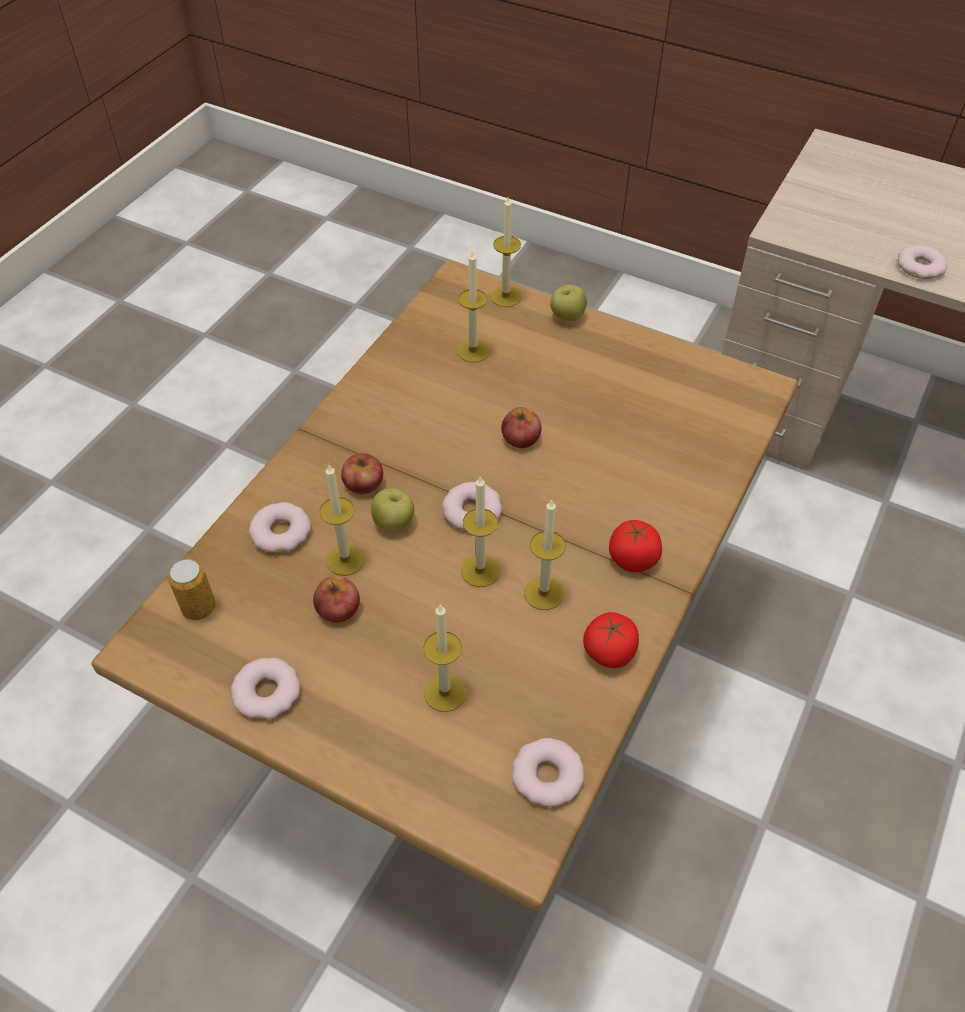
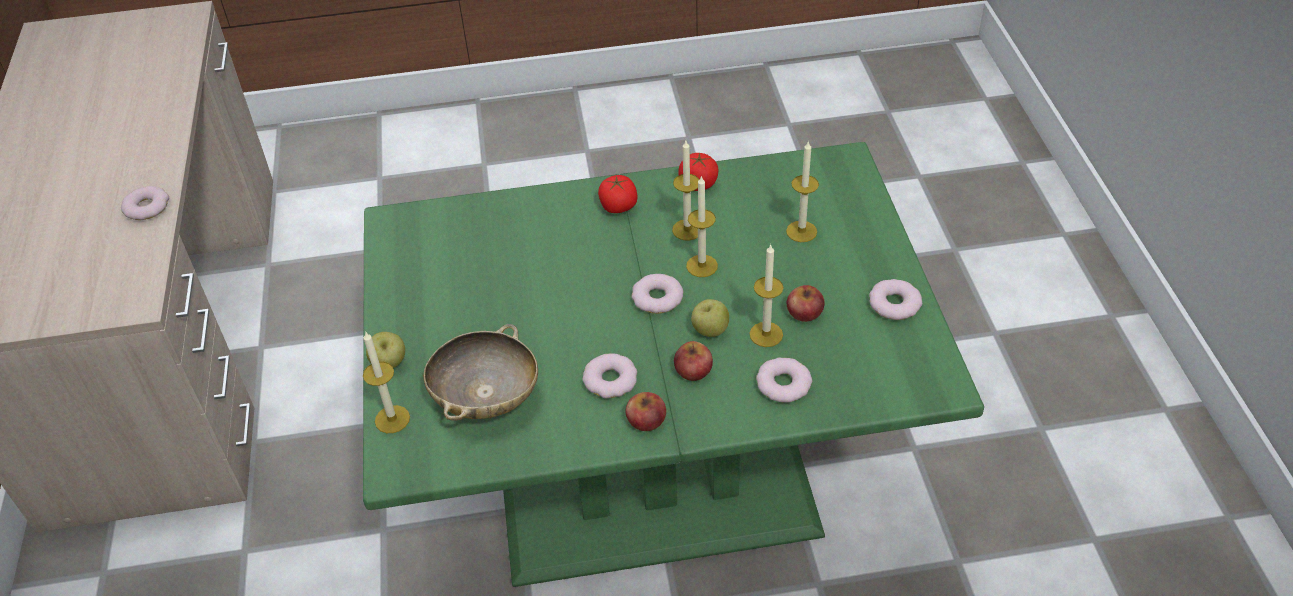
camera: 125 degrees left, 5 degrees down
brown dining table [91,261,798,911] -> green dining table [363,142,984,587]
can [168,559,216,620] -> none
candle [457,250,490,362] -> beige bowl [423,324,538,421]
apple [501,407,542,448] -> apple moved to [626,392,666,431]
donut [512,738,584,807] -> donut moved to [582,353,637,398]

